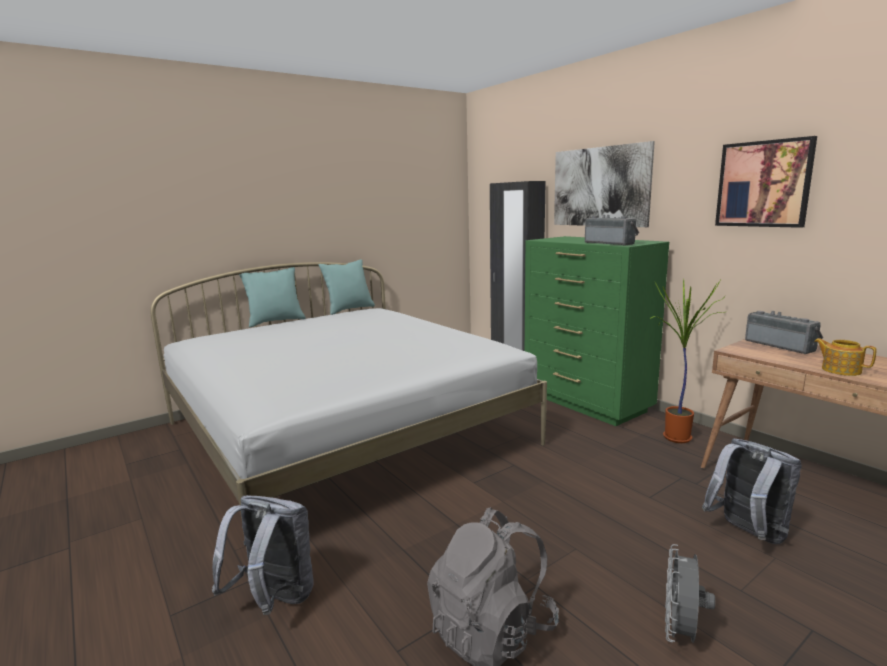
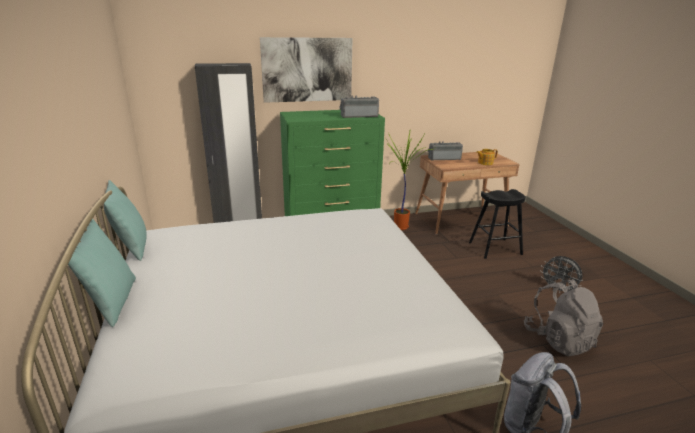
camera: 70 degrees left, 10 degrees up
grey backpack [702,438,802,544] -> black stool [469,189,526,259]
picture [715,136,817,228] -> none

